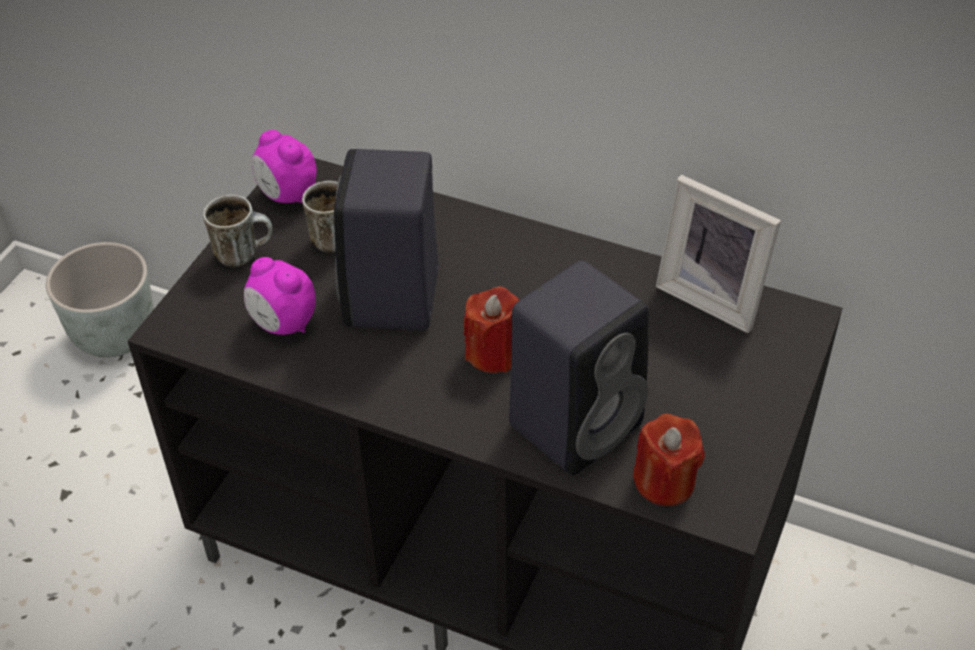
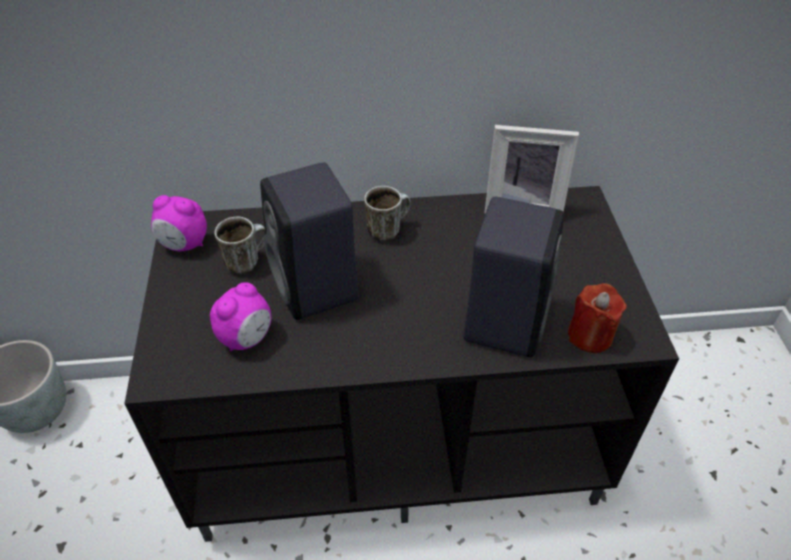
camera: 30 degrees left, 0 degrees up
mug [203,195,273,268] -> mug moved to [364,186,411,241]
alarm clock [244,257,316,335] -> alarm clock turned 60 degrees counterclockwise [210,282,271,351]
red candle [463,286,519,373] -> none

